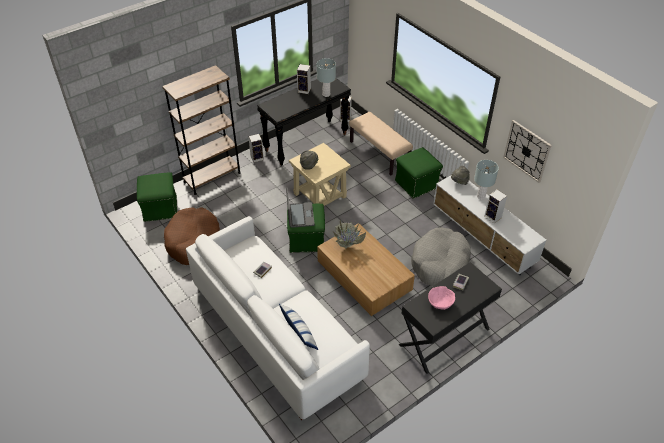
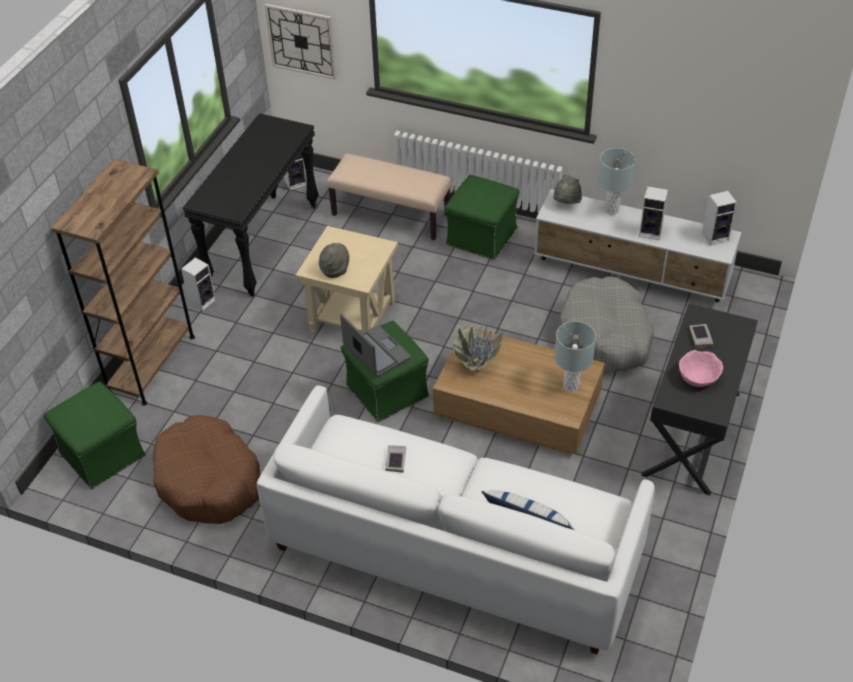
camera: 30 degrees left, 0 degrees up
speaker [297,64,311,94] -> speaker moved to [702,191,737,245]
grey table lamp [317,58,336,97] -> grey table lamp moved to [554,321,596,391]
wall clock [503,120,552,183] -> wall clock moved to [265,4,337,80]

